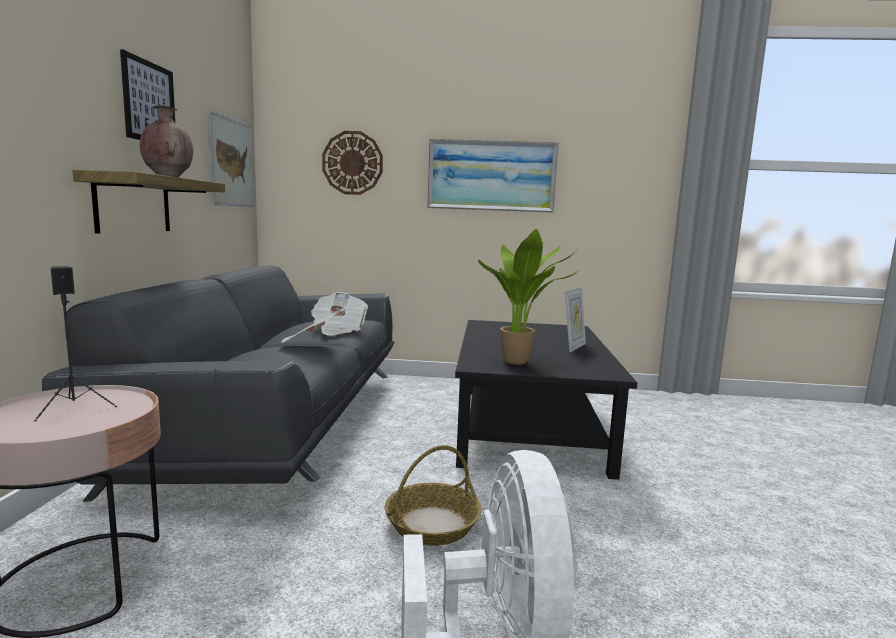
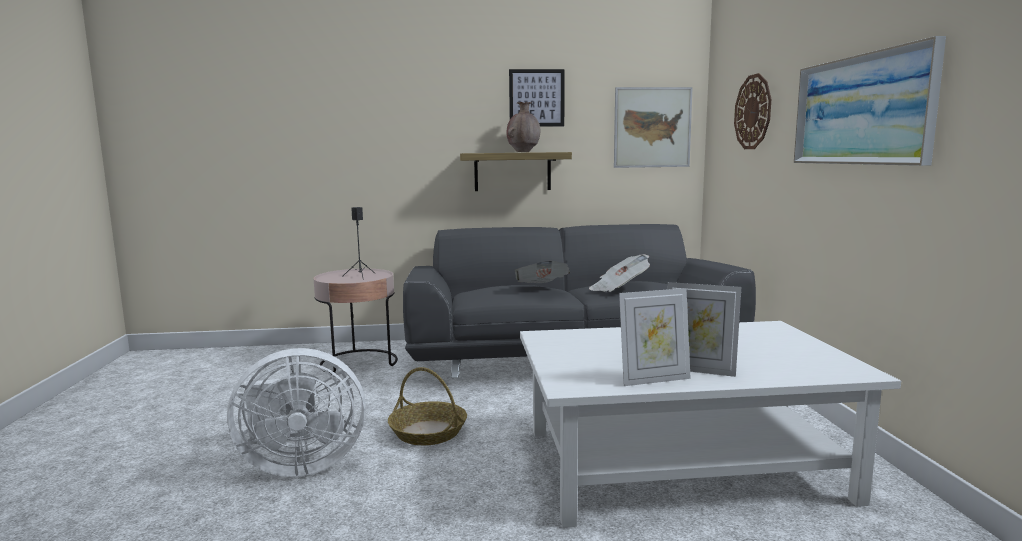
camera: 80 degrees right, 0 degrees up
black coffee table [455,320,637,480] -> white coffee table [520,321,901,528]
potted plant [478,229,579,365] -> none
none -> picture frame [619,288,691,386]

